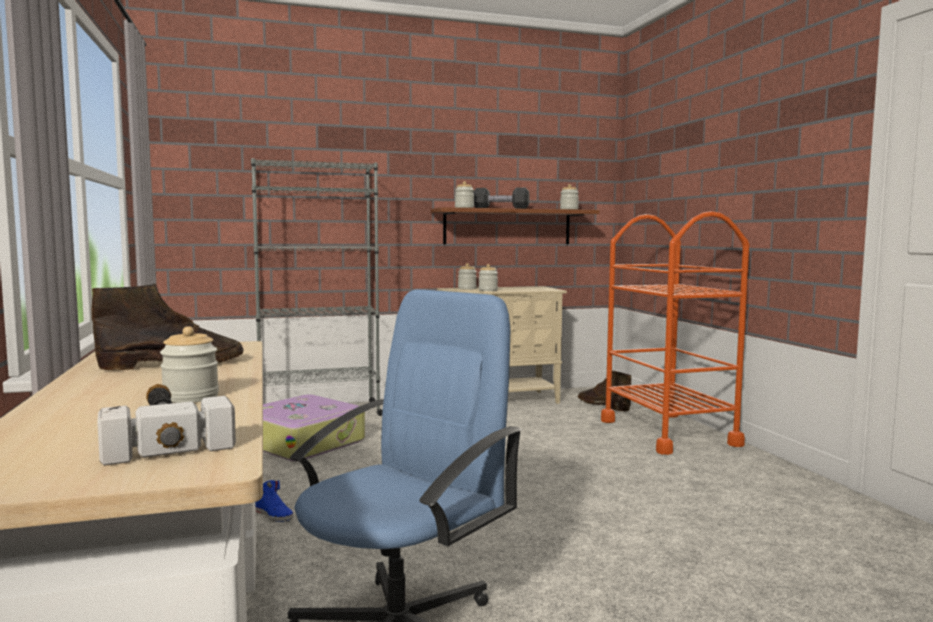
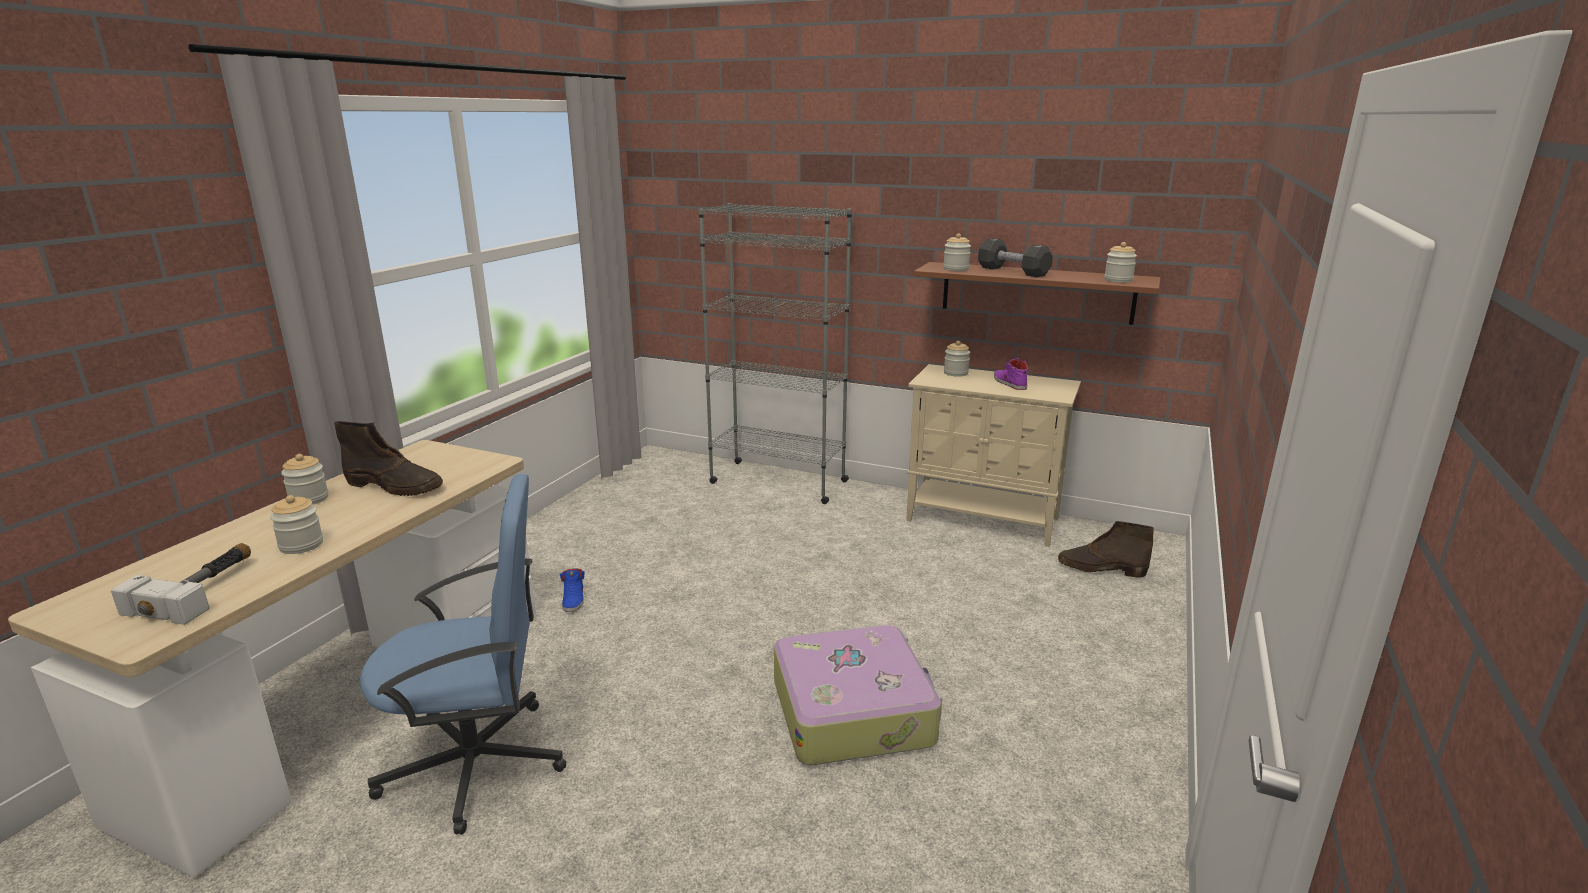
camera: 40 degrees right, 15 degrees up
suitcase [263,394,365,461] -> suitcase moved to [774,625,942,765]
jar [479,264,498,291] -> jar moved to [281,454,329,504]
brown boot [578,370,631,412] -> brown boot turned 75 degrees counterclockwise [1058,521,1154,577]
orange cart [601,211,749,455] -> none
none -> purple shoe [994,358,1028,390]

